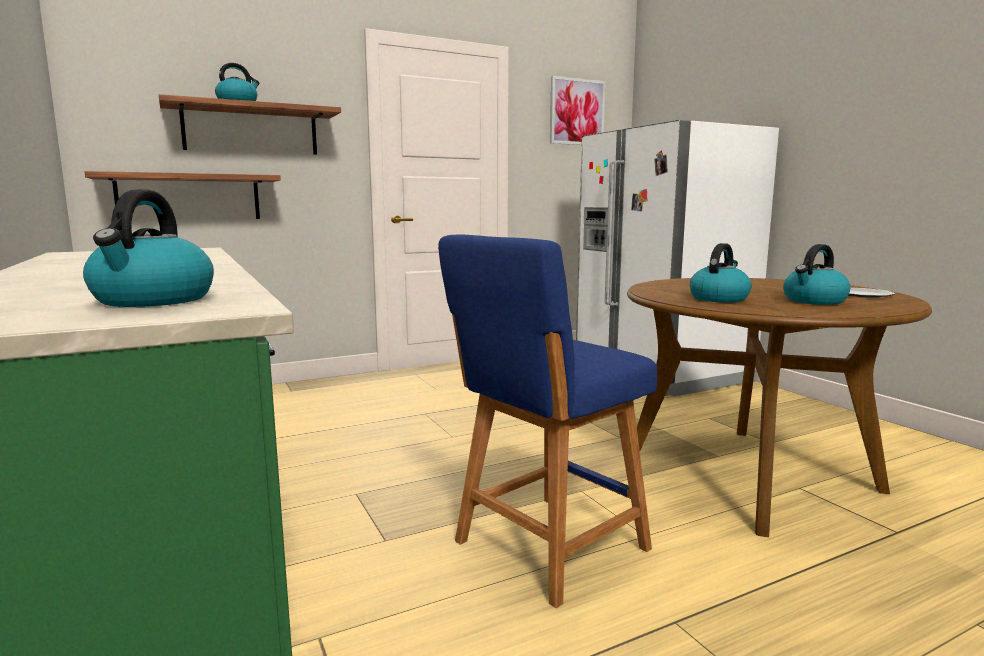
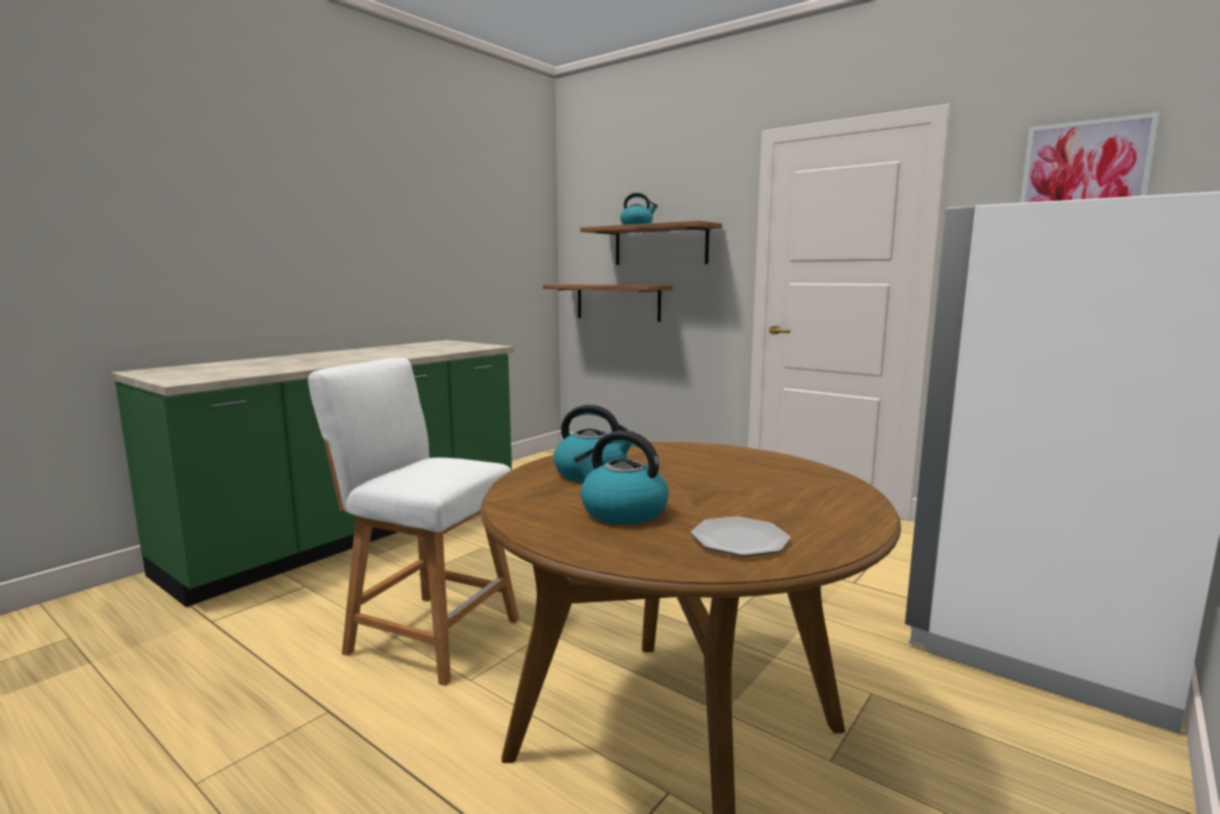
camera: 65 degrees right, 0 degrees up
kettle [83,189,214,307] -> none
blue stool [438,234,657,608] -> white stool [308,358,519,686]

